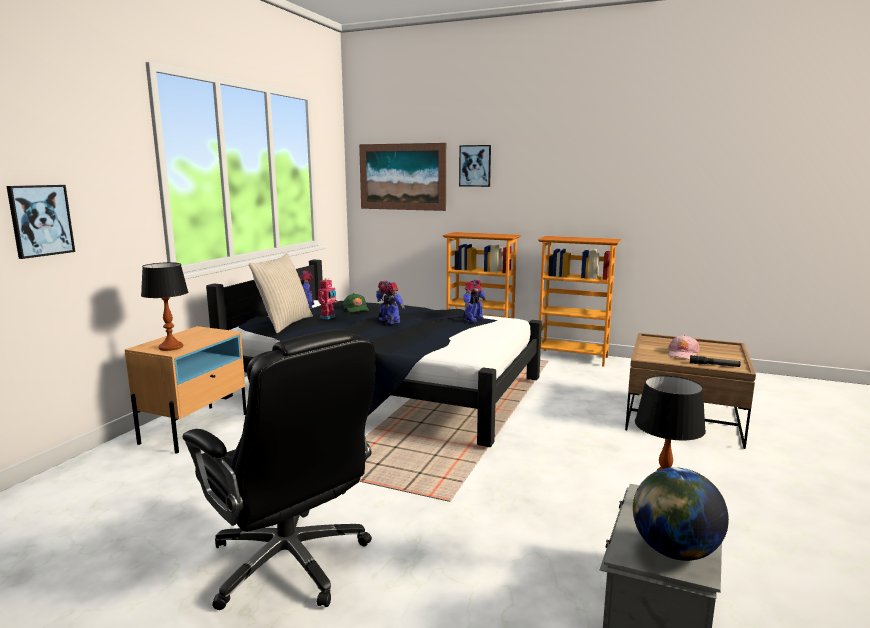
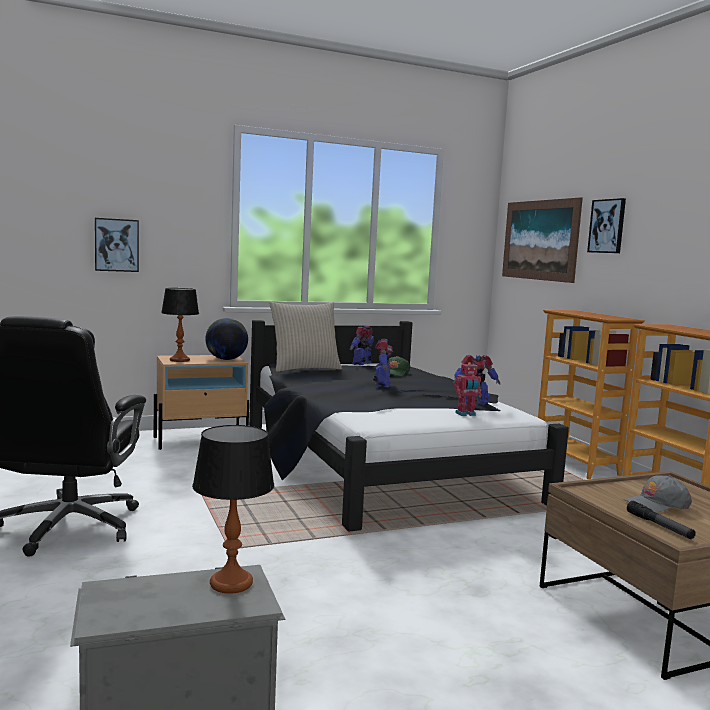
camera: 45 degrees right, 5 degrees down
toy robot [317,278,337,320] -> toy robot moved to [454,362,482,416]
globe [633,467,729,561] -> globe moved to [205,318,248,360]
pink cap [668,335,700,360] -> grey cap [624,475,692,513]

